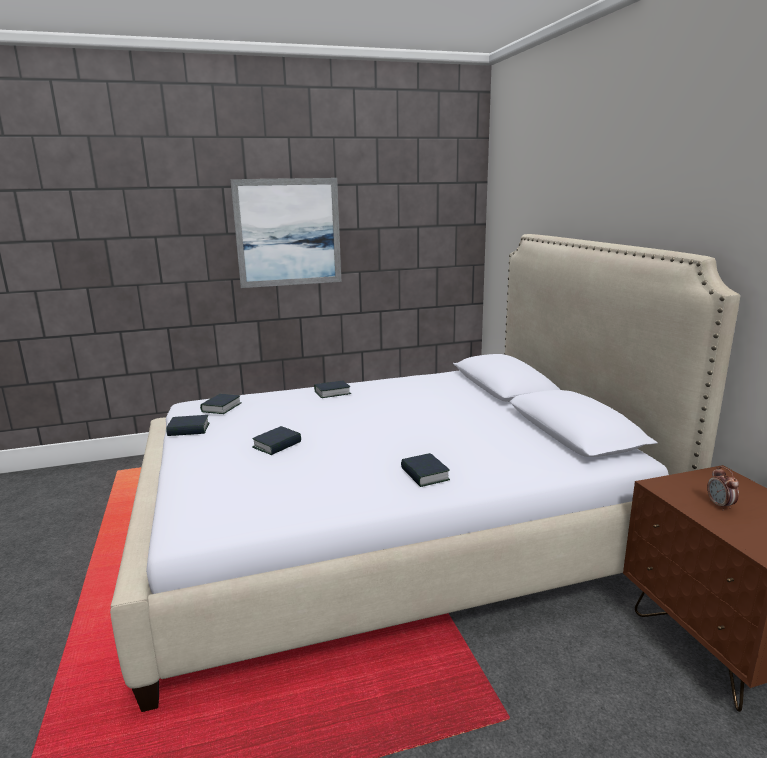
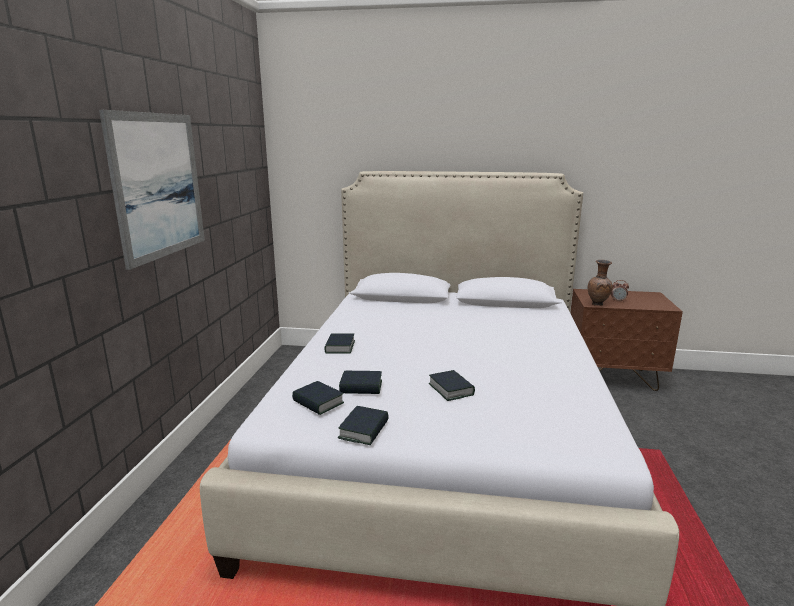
camera: 65 degrees left, 0 degrees up
book [401,453,450,487] -> book moved to [339,371,382,394]
none -> brown vase [588,260,613,306]

